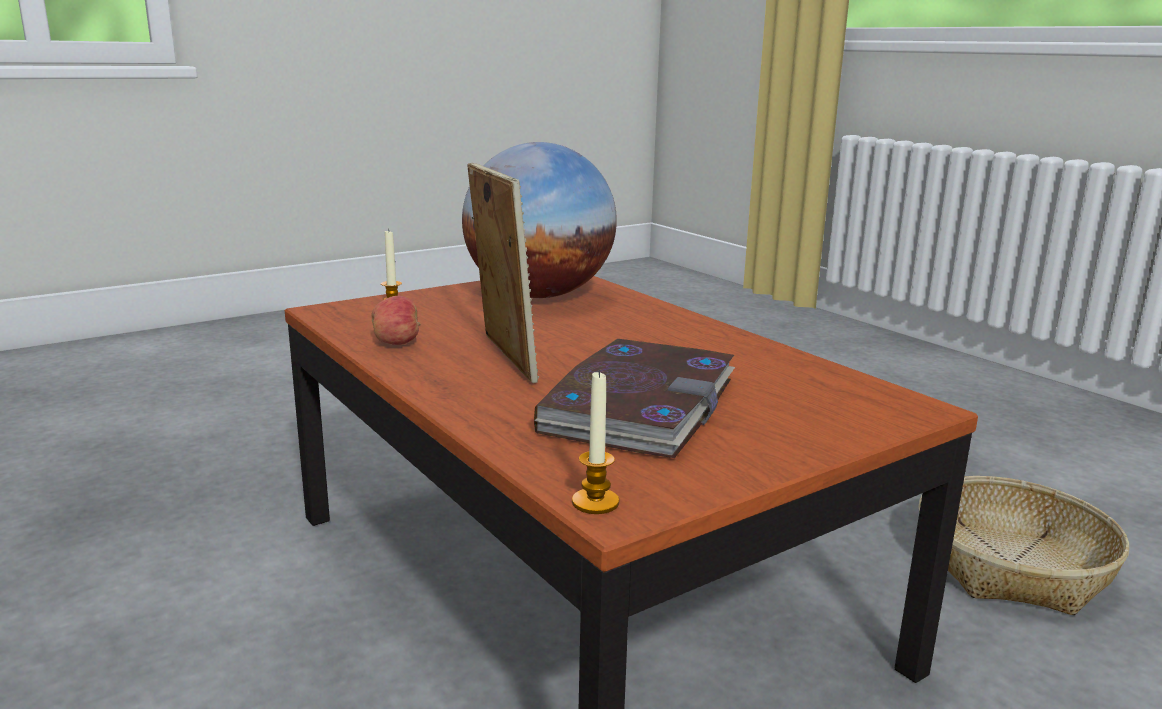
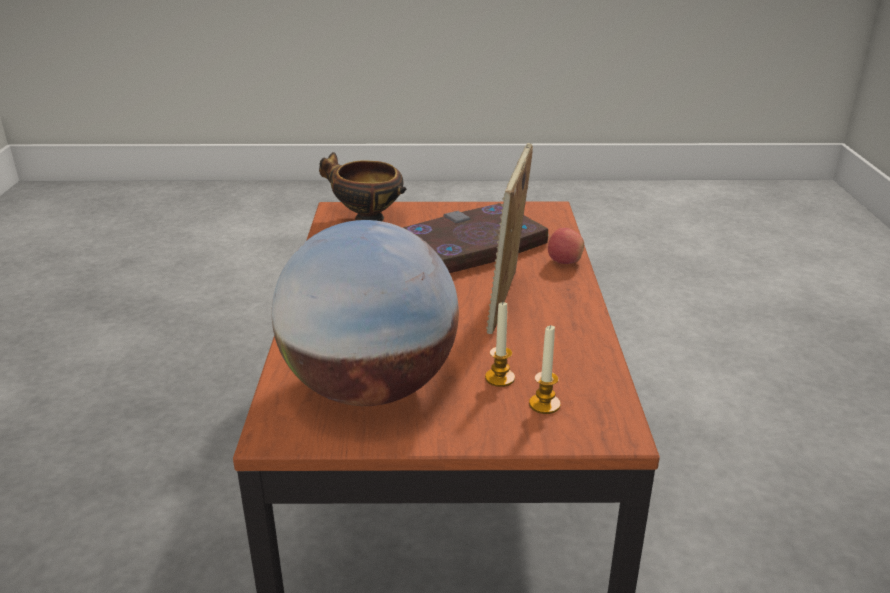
camera: 145 degrees left, 10 degrees up
apple [372,296,421,345] -> apple moved to [548,228,584,264]
candle [572,370,619,514] -> candle moved to [485,302,515,387]
basket [919,476,1129,616] -> none
none -> bowl [319,152,406,221]

